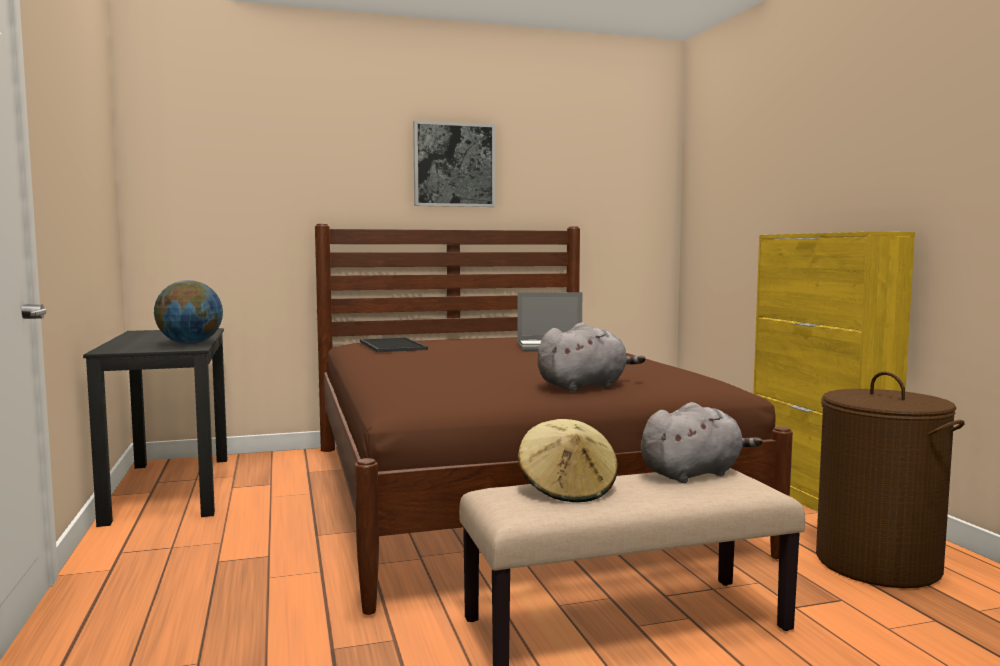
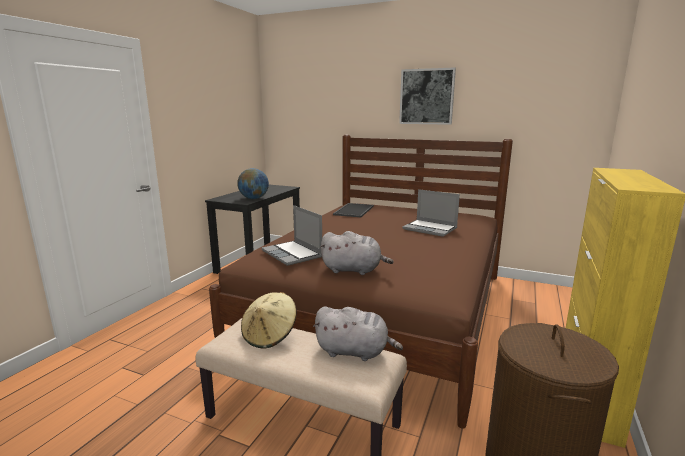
camera: 40 degrees right, 10 degrees up
none -> laptop [262,205,322,266]

